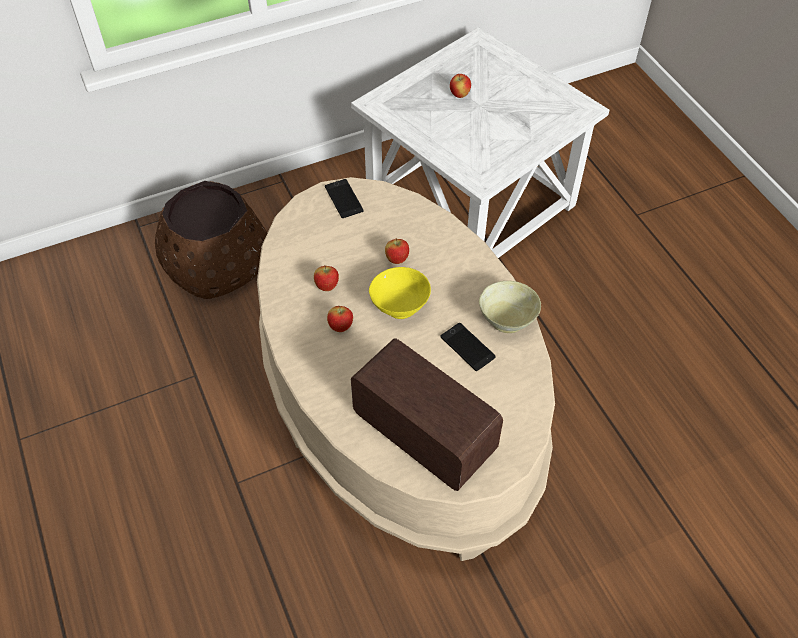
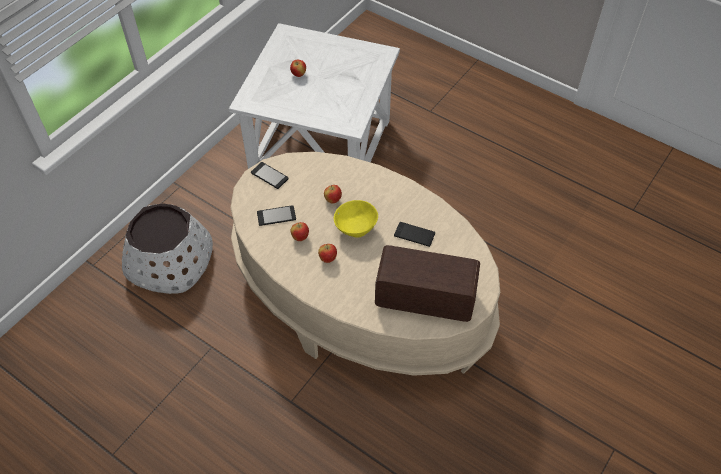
camera: 30 degrees left, 0 degrees up
brown planter [155,181,267,299] -> white planter [122,203,213,294]
beige bowl [479,281,541,333] -> none
none -> phone [257,205,296,226]

